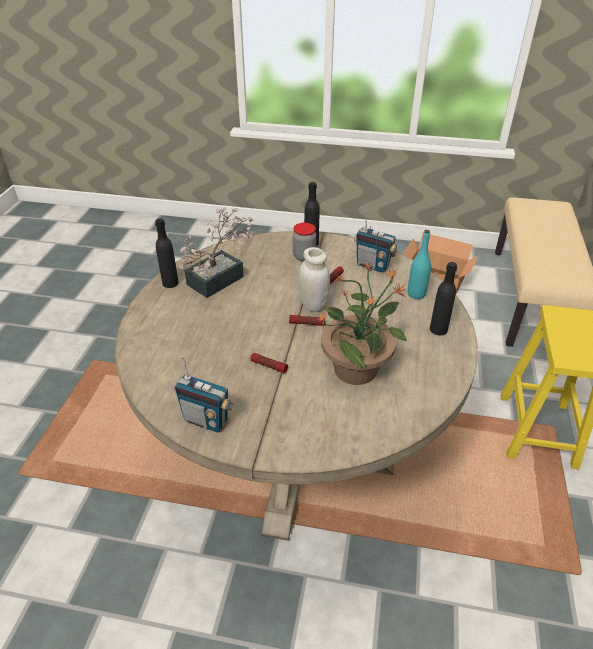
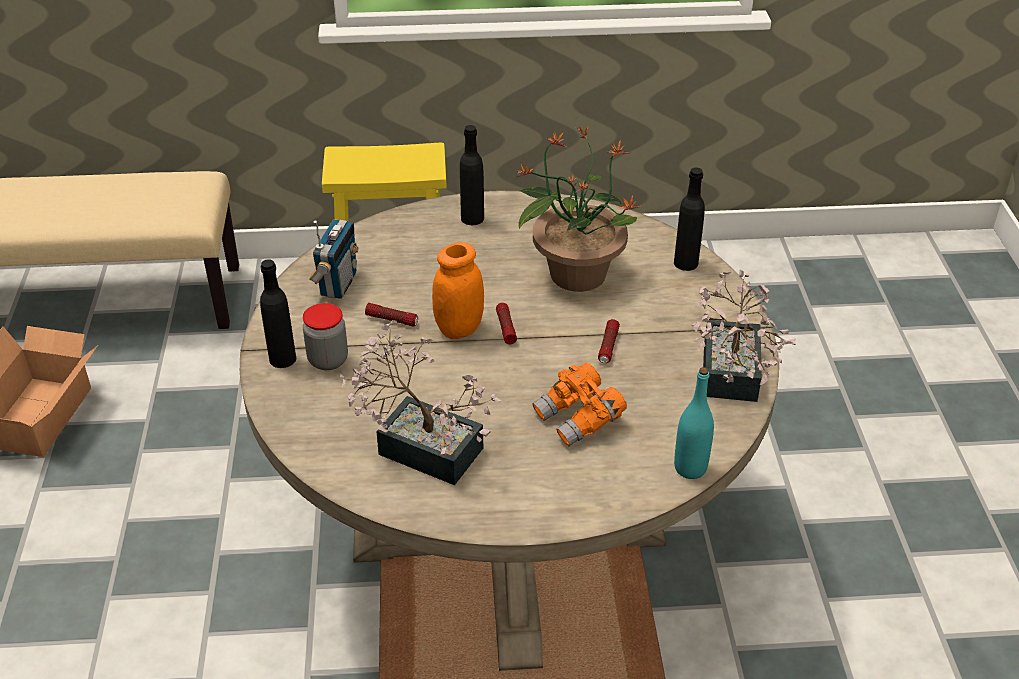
camera: 105 degrees left, 0 degrees up
black bottle [155,218,179,288] -> black bottle moved to [674,168,705,271]
radio [174,356,234,433] -> potted plant [692,269,796,402]
white jar [298,247,330,312] -> orange jar [432,242,484,339]
turquoise bottle [408,230,431,299] -> turquoise bottle moved to [674,367,714,479]
none -> orange binoculars [532,363,627,446]

